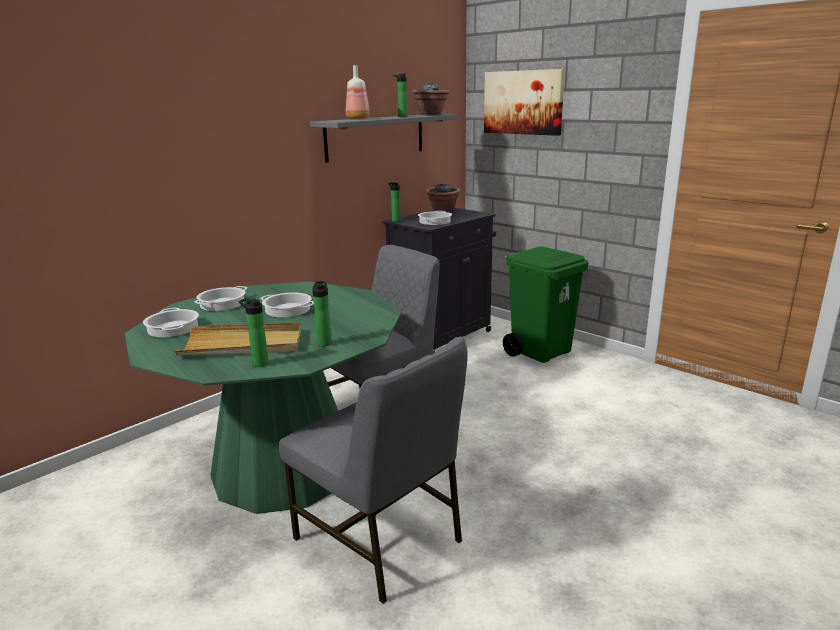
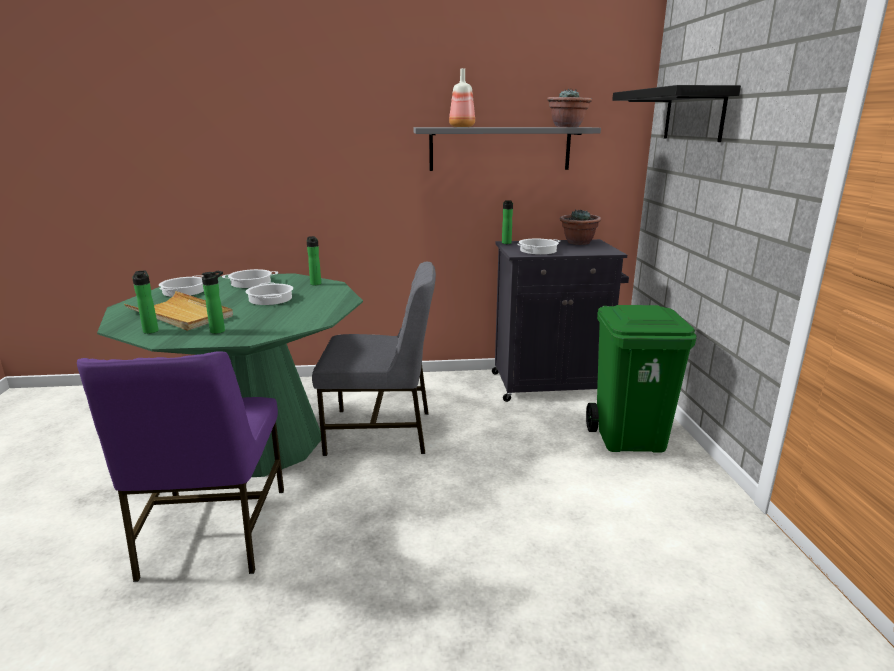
camera: 40 degrees right, 0 degrees up
grey chair [279,336,468,604] -> purple chair [77,351,284,582]
bottle [393,74,408,117] -> bottle moved to [307,236,321,285]
picture [484,69,565,136] -> black shelf [612,85,741,142]

